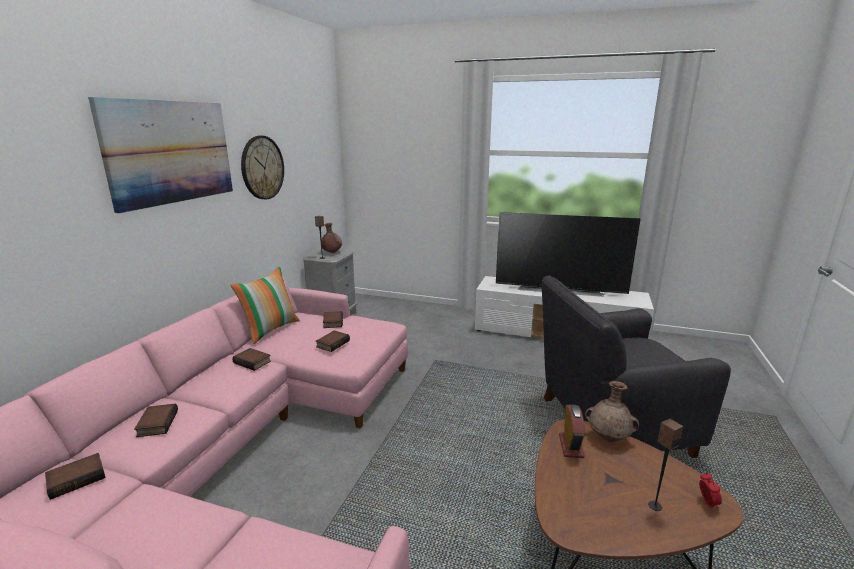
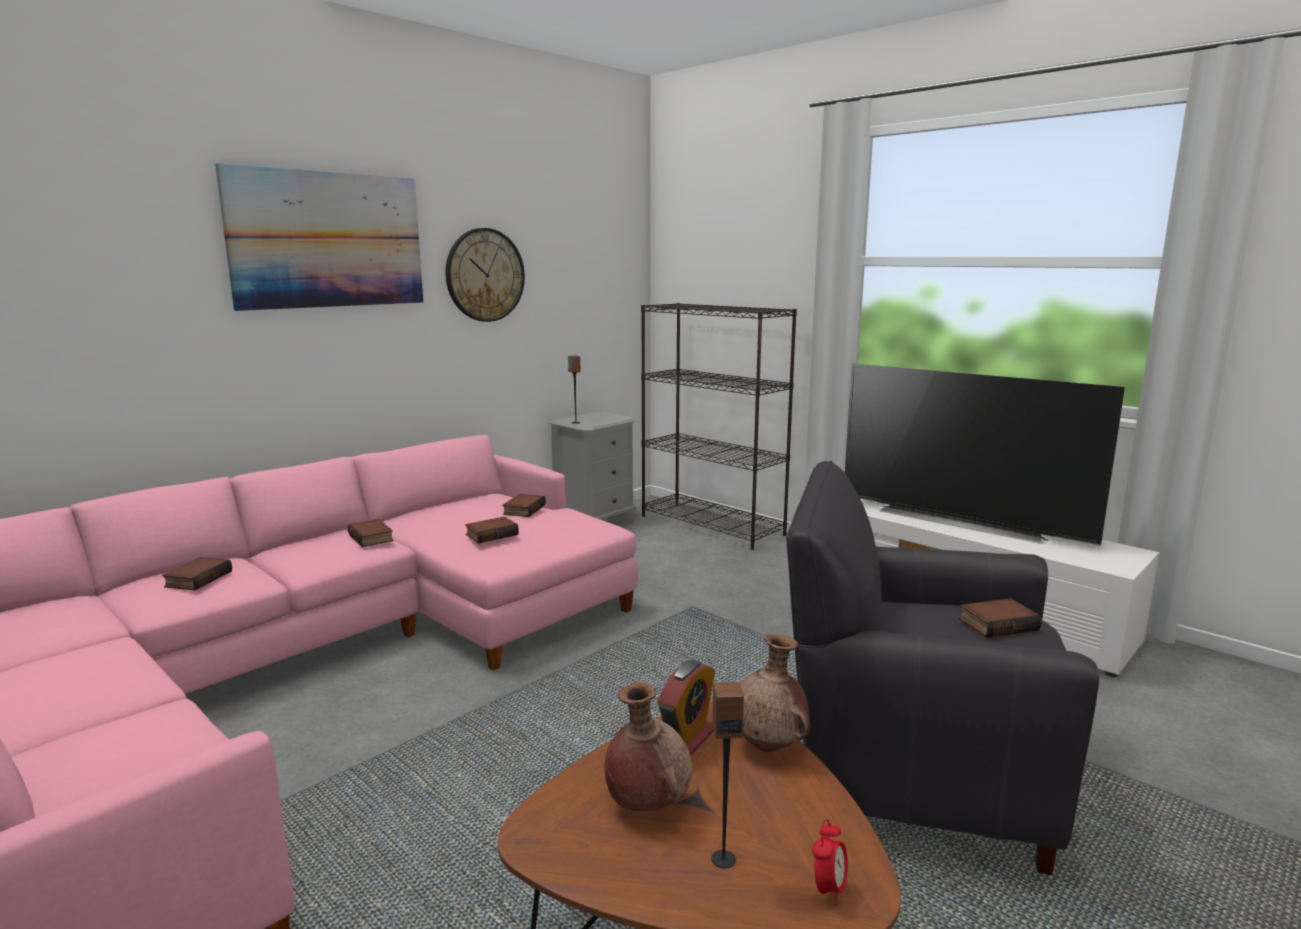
camera: 25 degrees right, 5 degrees down
book [45,453,105,500] -> book moved to [959,598,1042,638]
pillow [230,267,300,344] -> none
brown vase [322,223,342,253] -> brown vase moved to [604,682,692,811]
none -> black bookcase [641,303,797,550]

